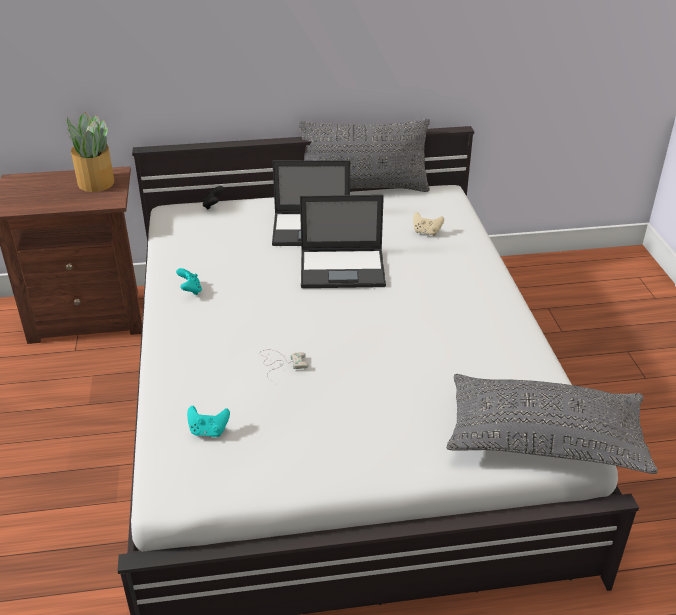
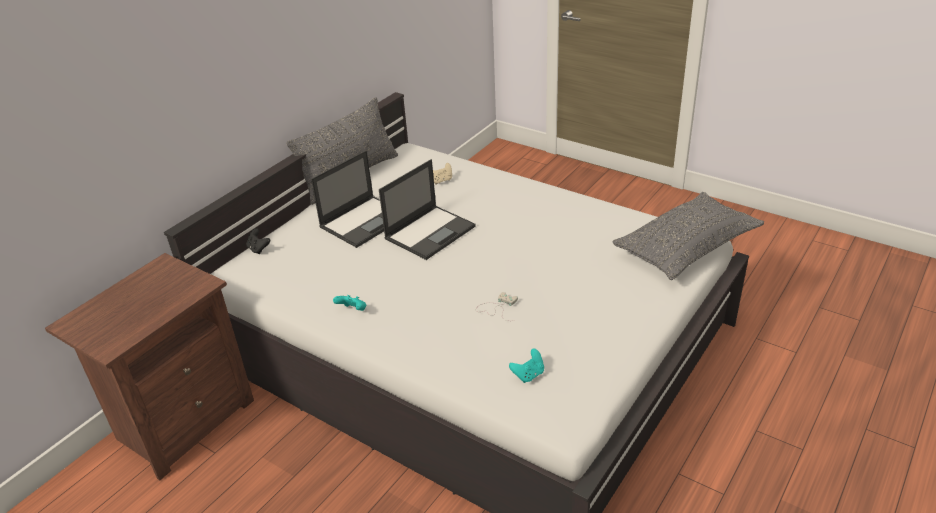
camera: 45 degrees left, 0 degrees up
potted plant [67,112,114,192] -> none

